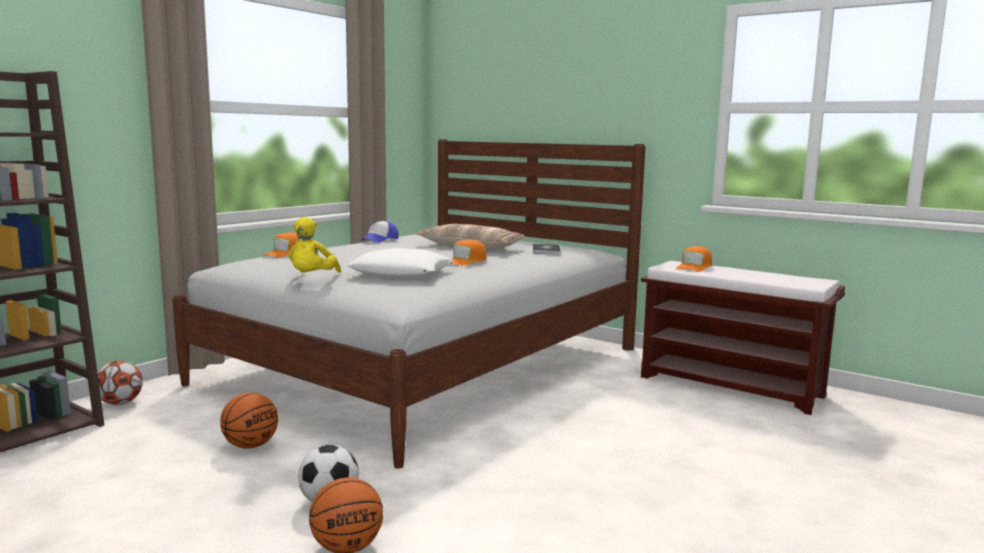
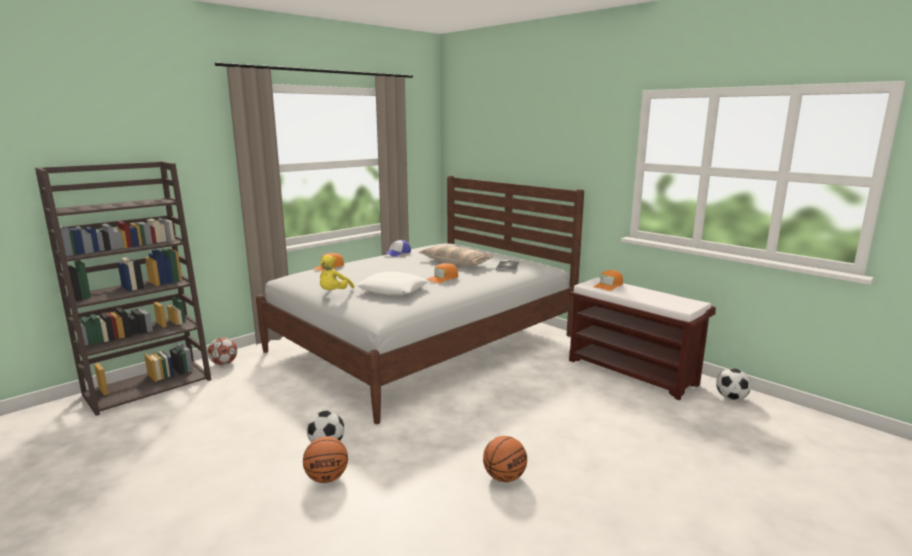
camera: 10 degrees right, 5 degrees up
basketball [220,393,278,449] -> basketball moved to [483,436,527,482]
none -> football [716,368,751,400]

